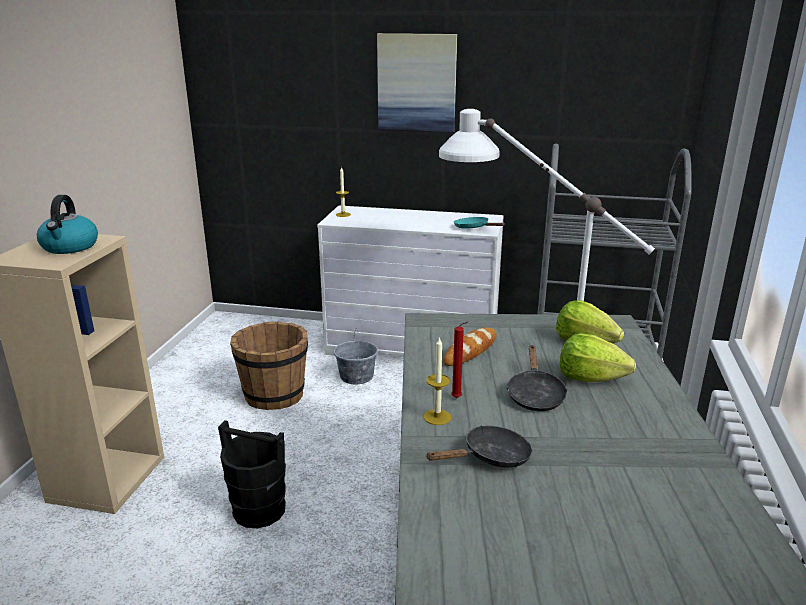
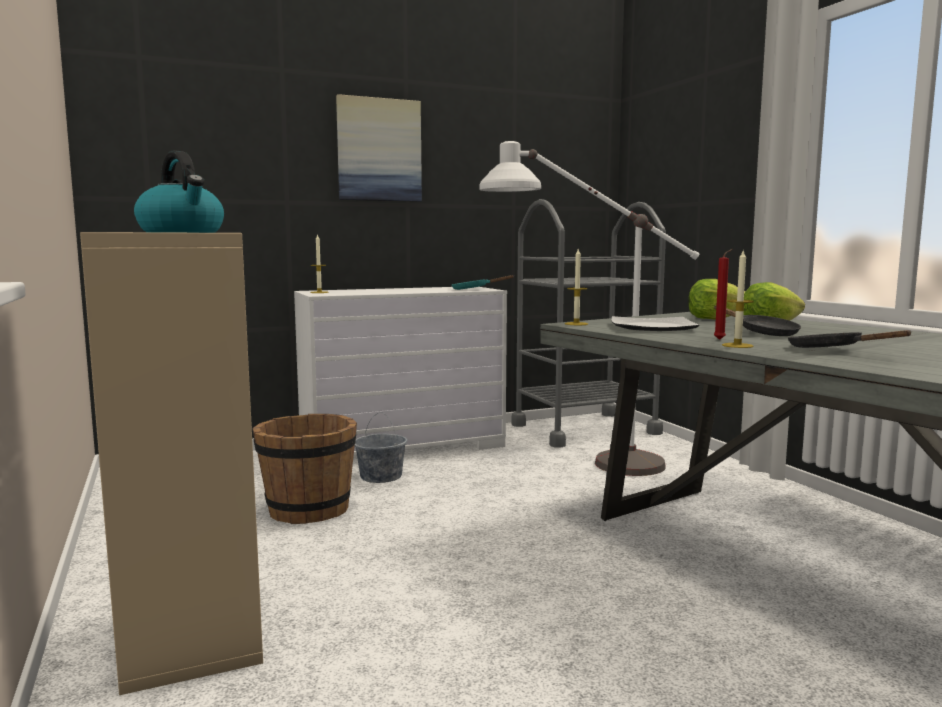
camera: 35 degrees left, 15 degrees down
black bucket [218,420,286,528] -> none
black frying pan [426,426,533,467] -> black frying pan turned 60 degrees counterclockwise [788,330,912,348]
bread [443,327,497,366] -> plate [612,316,700,331]
none -> candle [565,249,588,325]

